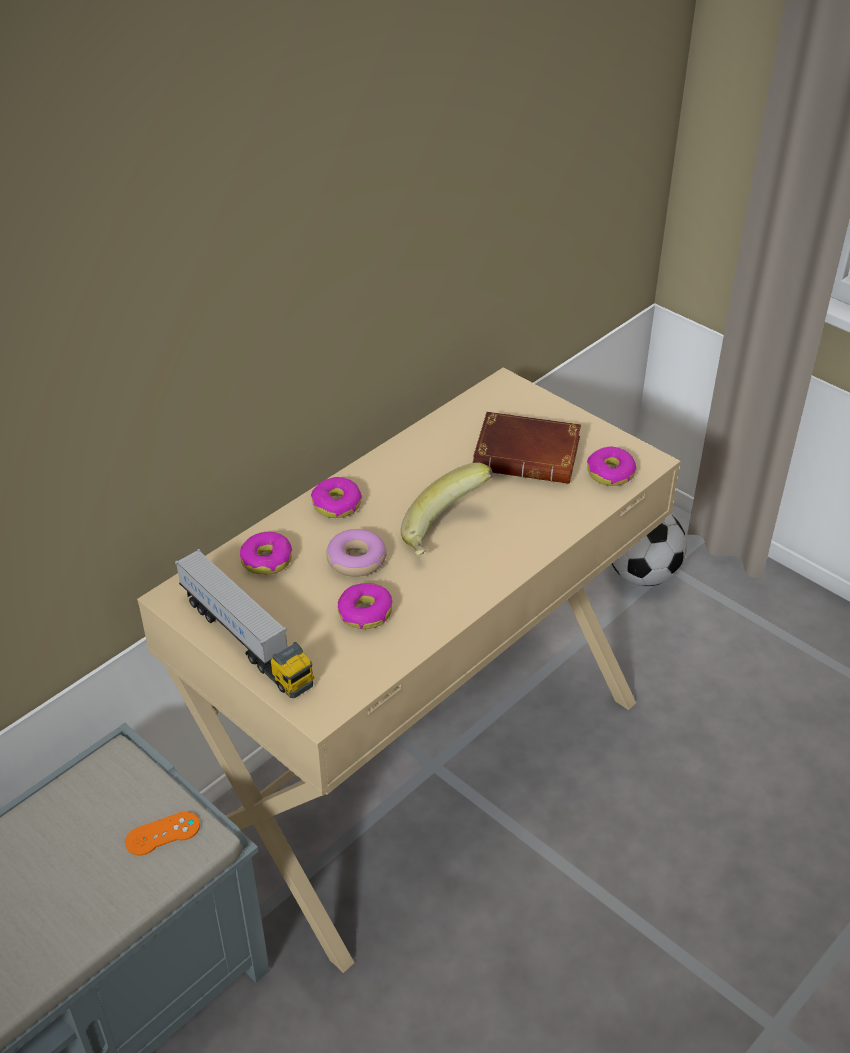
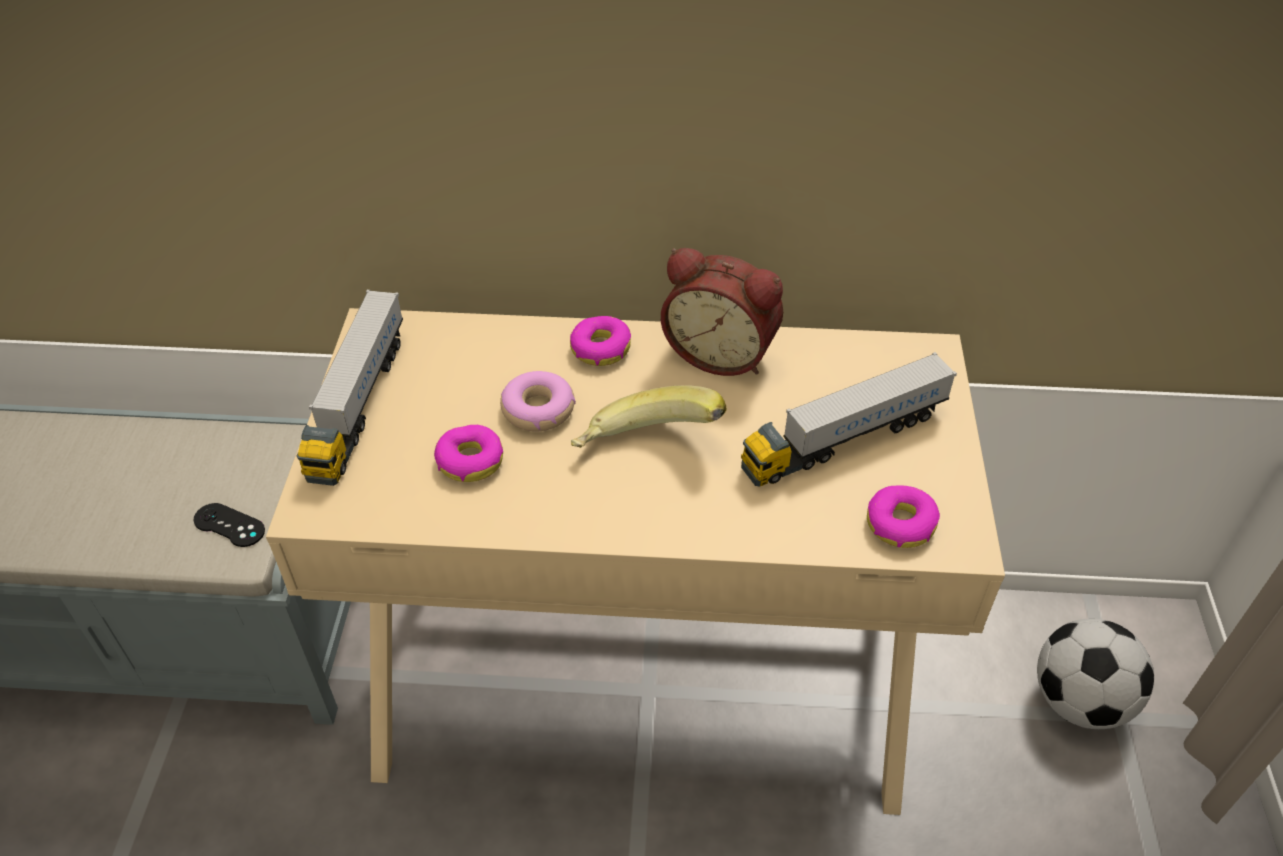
camera: 50 degrees right, 5 degrees up
orange game controller [125,812,200,855] -> black game controller [193,503,265,547]
donut [240,532,292,575] -> none
brown book [473,412,581,484] -> toy truck [741,352,957,487]
none -> alarm clock [661,248,783,376]

